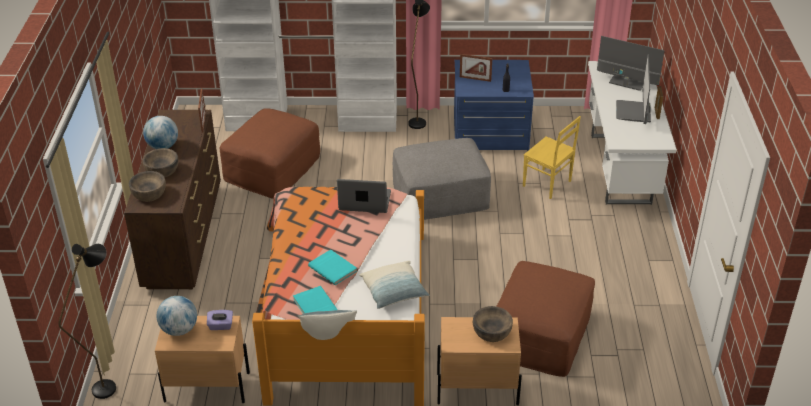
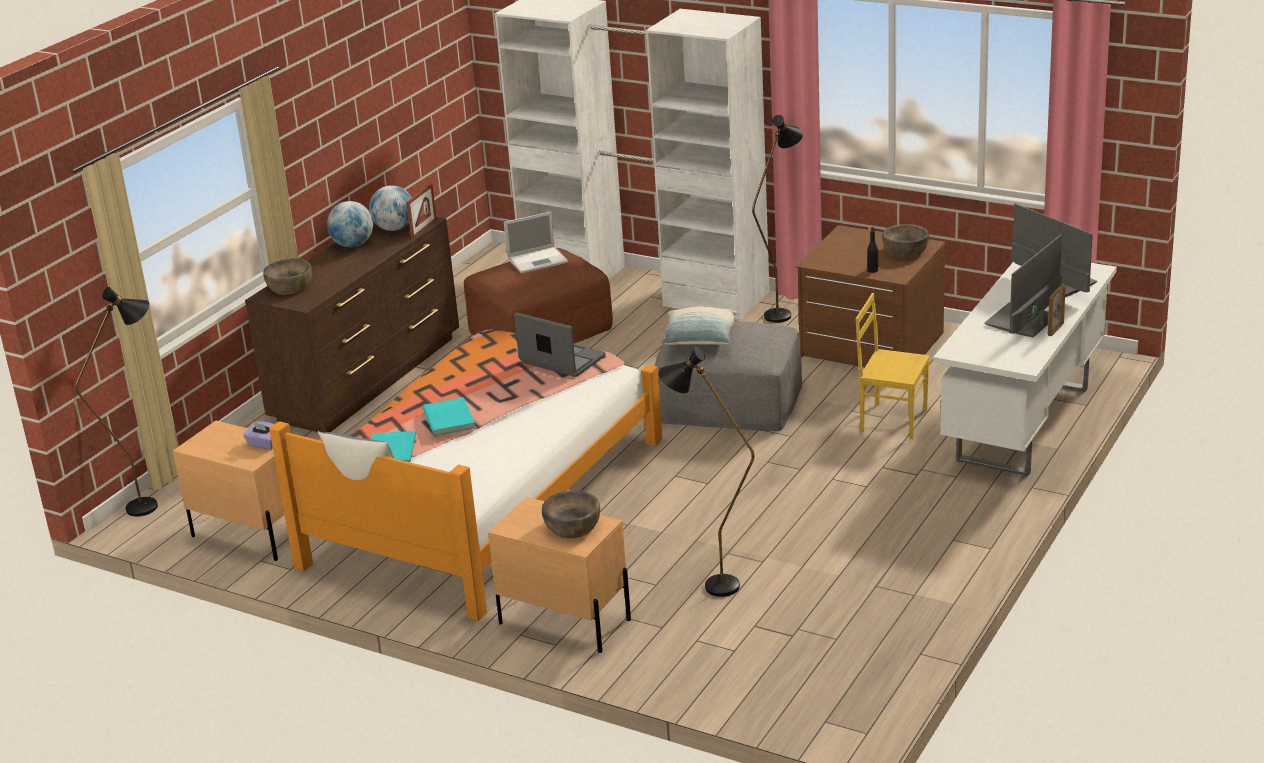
camera: 30 degrees right, 10 degrees down
brown bowl [143,148,179,177] -> brown bowl moved to [882,224,929,258]
globe [156,296,197,336] -> globe moved to [369,185,412,231]
pillow [359,261,429,309] -> pillow moved to [661,306,738,345]
blue dresser [454,60,534,151] -> brown dresser [795,225,945,368]
picture frame [460,54,492,82] -> none
brown ottoman [496,261,595,377] -> black floor lamp [658,347,754,597]
yellow chair [523,116,581,199] -> yellow chair turned 135 degrees clockwise [856,293,930,439]
none -> laptop [504,212,568,273]

